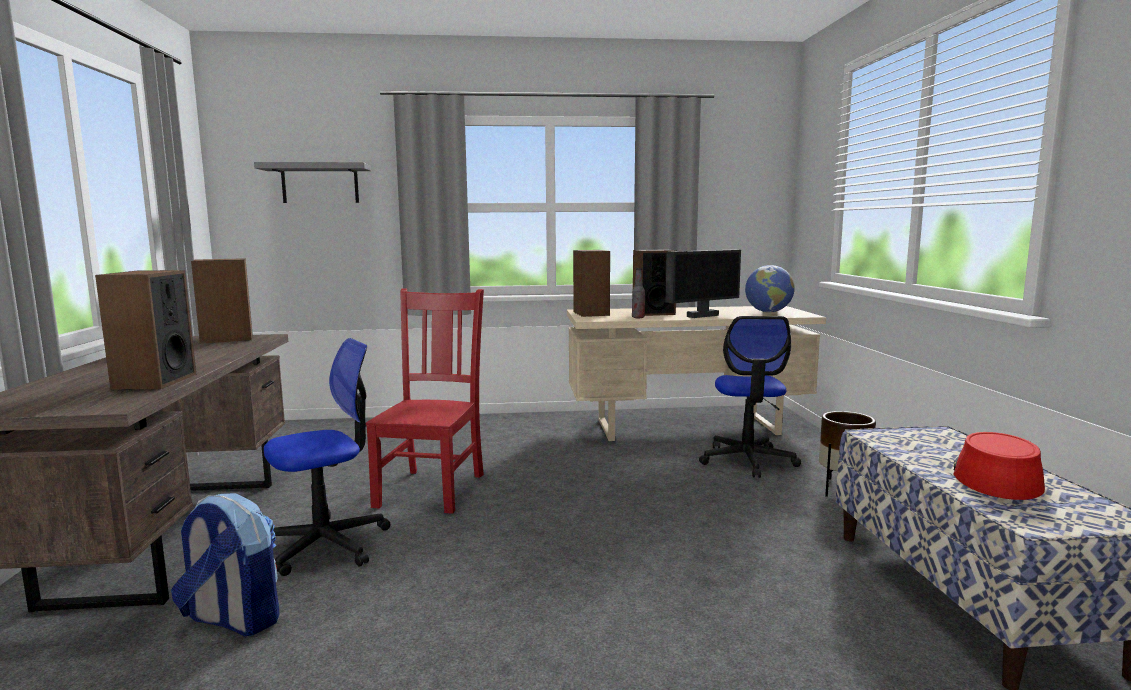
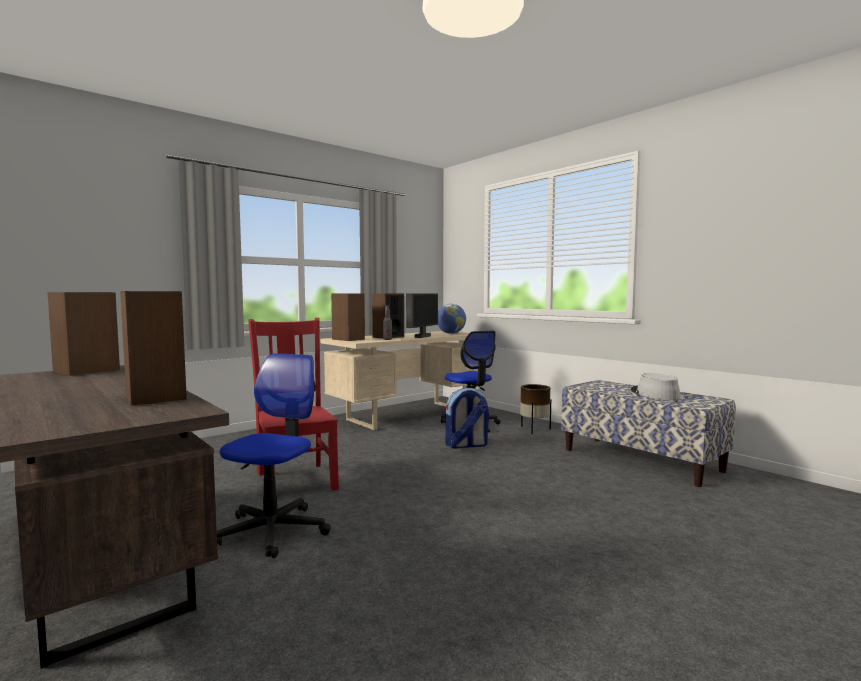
camera: 35 degrees left, 5 degrees down
backpack [171,493,280,636] -> backpack moved to [445,388,489,449]
grey shelf [254,162,371,203] -> none
red hat [953,432,1045,500] -> grey hat [631,373,681,400]

